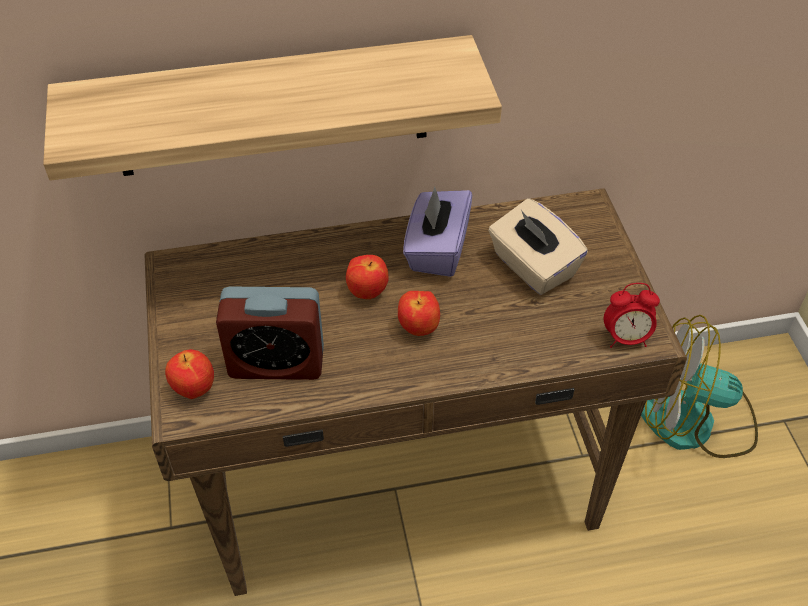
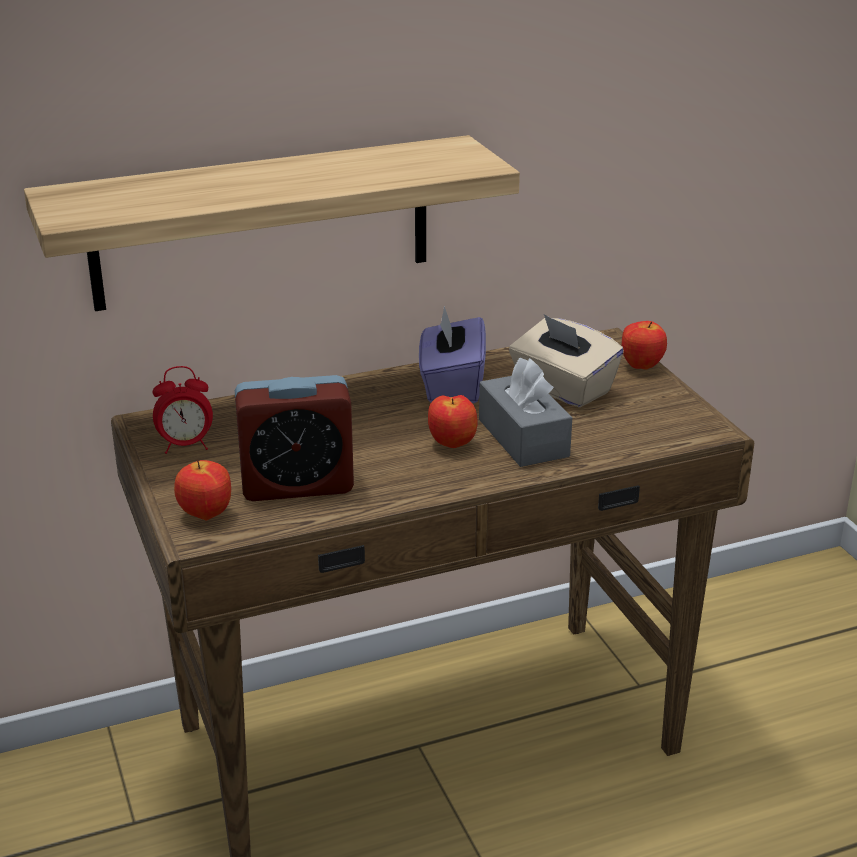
camera: 10 degrees left, 20 degrees down
apple [346,255,389,299] -> apple moved to [622,321,667,370]
alarm clock [604,283,660,348] -> alarm clock moved to [153,366,213,454]
fan [641,315,758,458] -> none
none -> grey tissue box [479,358,572,467]

